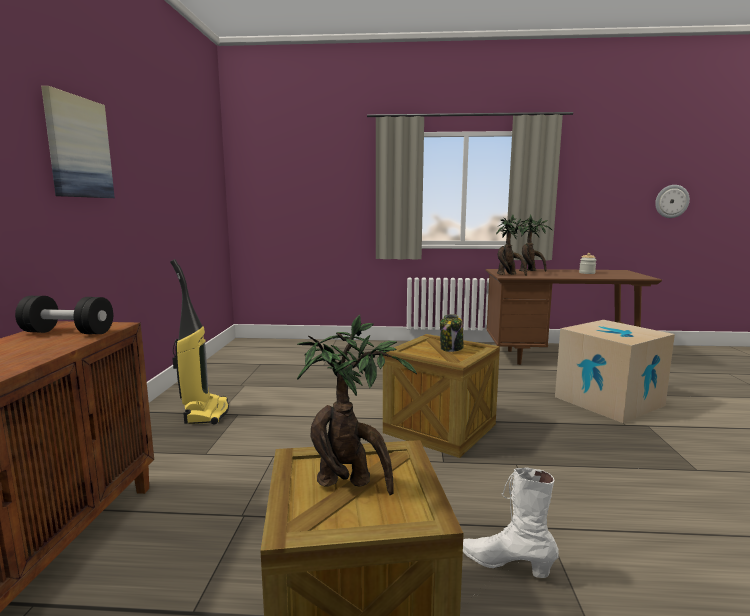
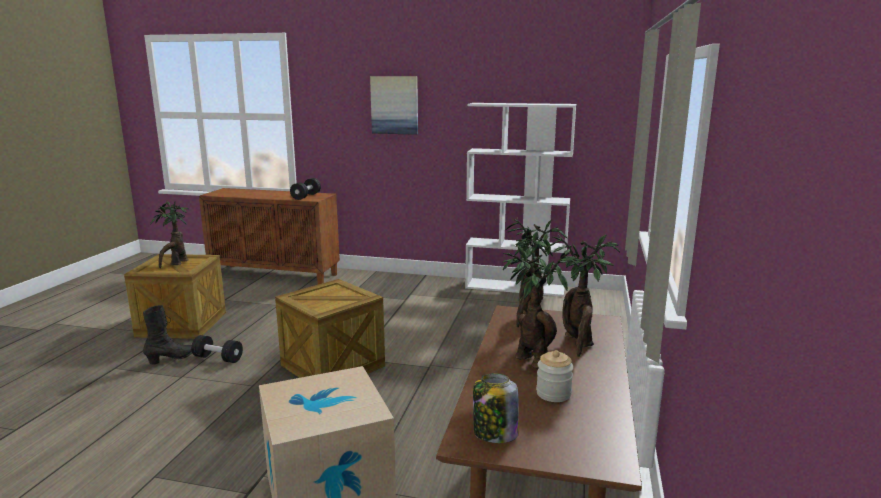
camera: 100 degrees right, 5 degrees up
vacuum cleaner [170,259,229,425] -> none
jar [440,314,463,352] -> jar moved to [473,373,519,443]
white boot [463,467,559,578] -> black boot [143,305,192,365]
wall clock [655,185,690,218] -> none
none -> black dumbbell [191,335,243,363]
none -> white bookcase [465,103,576,297]
none -> potted plant [503,245,579,369]

